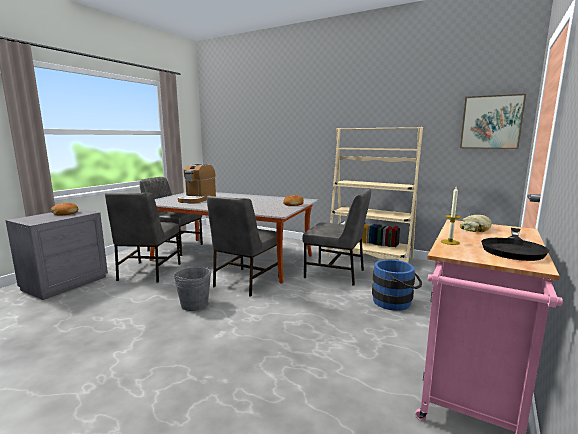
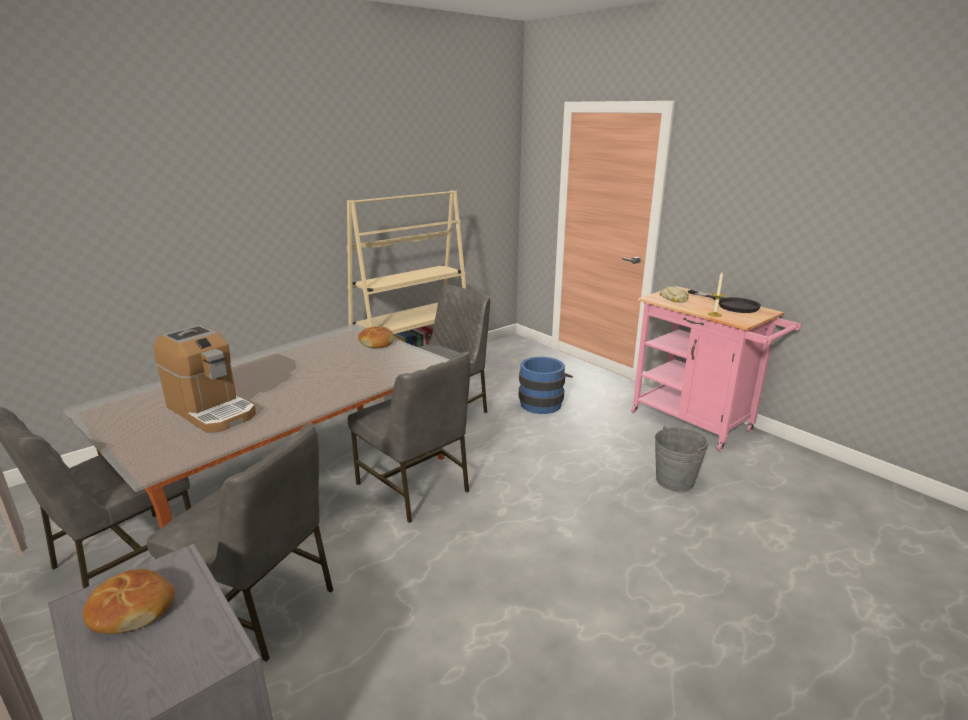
camera: 70 degrees left, 10 degrees up
grey bucket [174,267,211,311] -> grey bucket moved to [655,426,708,492]
picture [460,94,526,149] -> none

